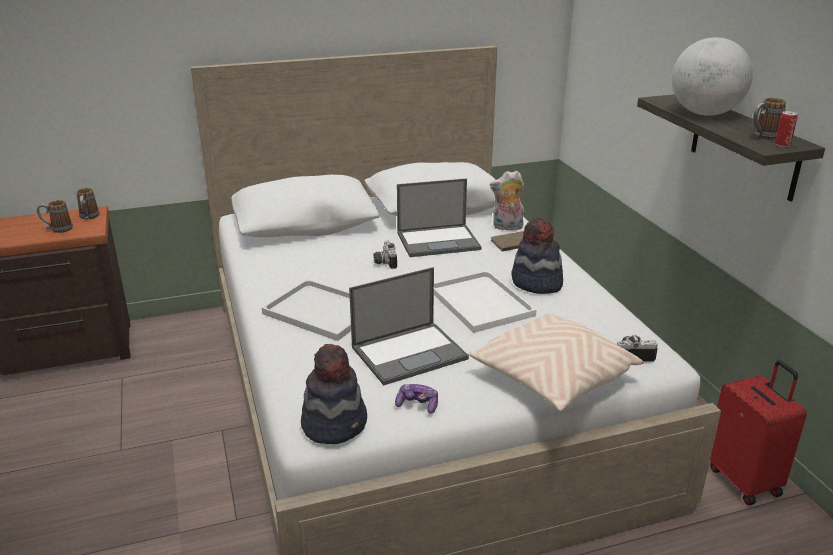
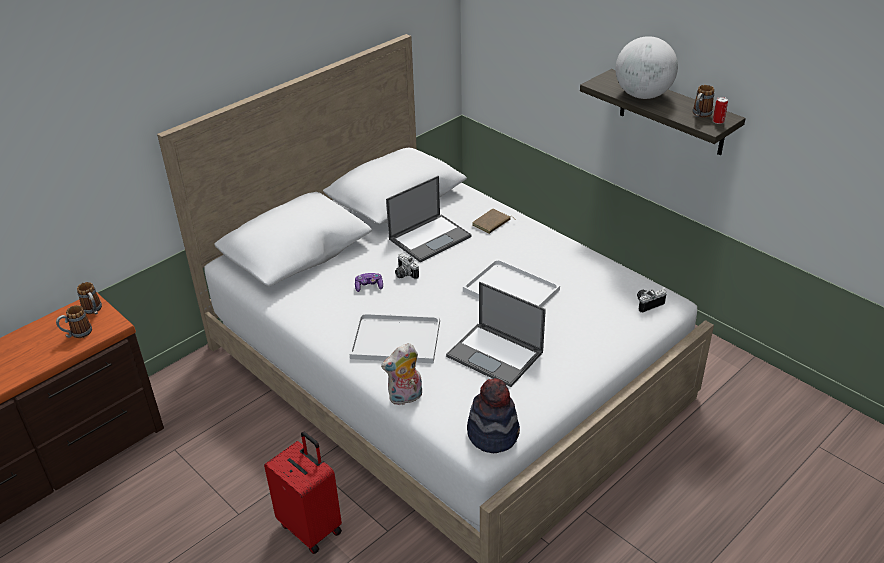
camera: 25 degrees left, 10 degrees up
laptop [349,267,469,385] -> laptop turned 90 degrees clockwise [446,282,546,387]
game controller [395,384,438,414] -> game controller moved to [355,273,383,292]
beige pillow [468,313,644,411] -> none
plush toy [490,171,524,230] -> plush toy moved to [381,343,422,405]
hat [512,218,563,294] -> none
red suitcase [710,360,807,505] -> red suitcase moved to [264,432,342,554]

